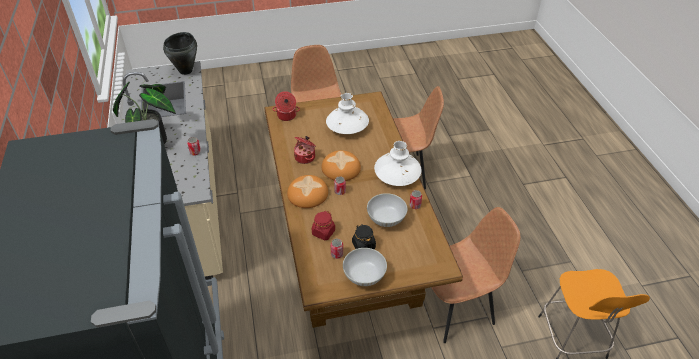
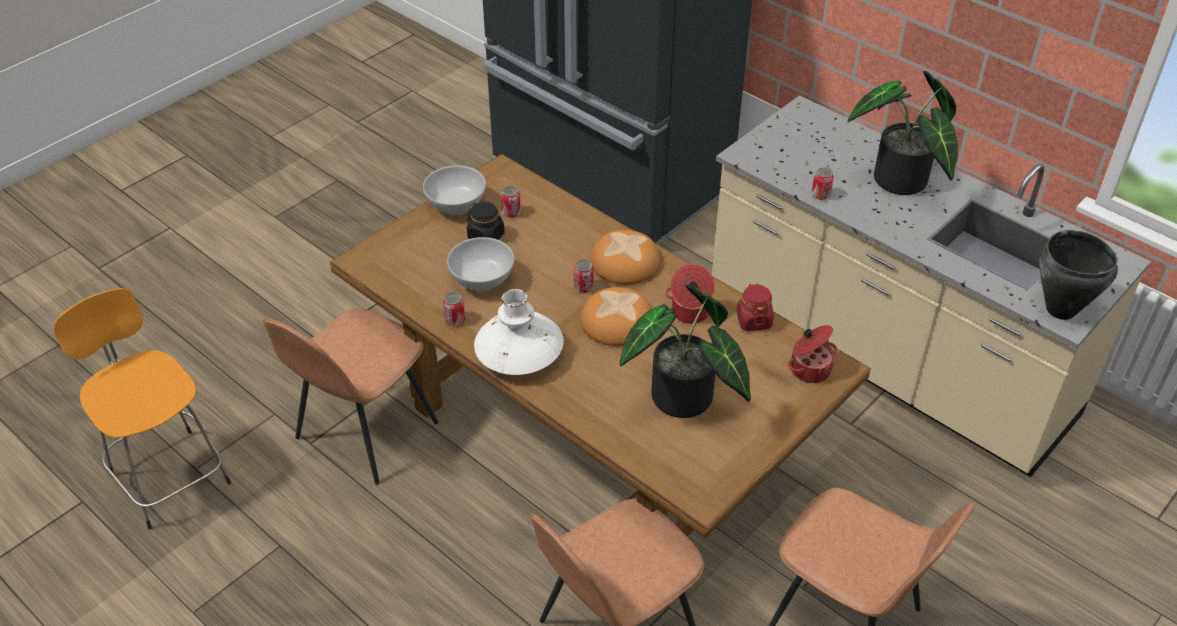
camera: 145 degrees right, 0 degrees up
red jar [312,211,335,240] -> red jar moved to [736,283,774,331]
white vase [326,93,369,134] -> potted plant [620,285,751,418]

